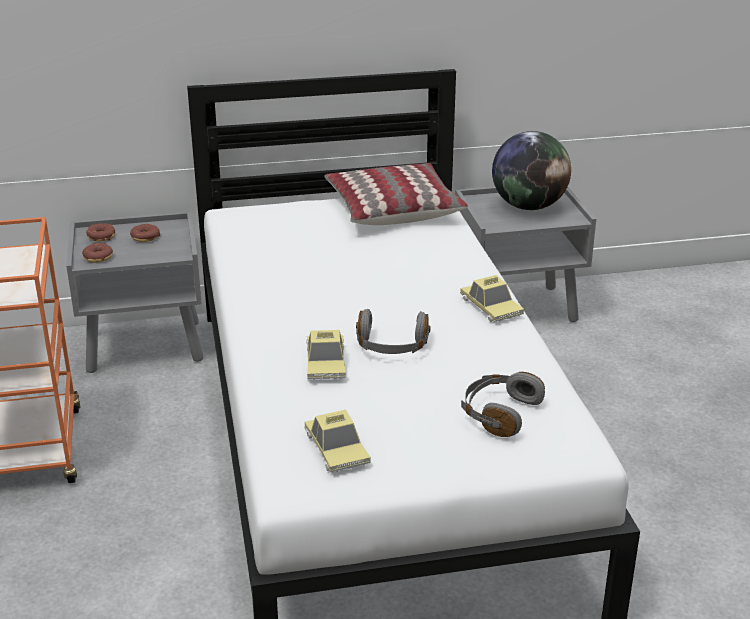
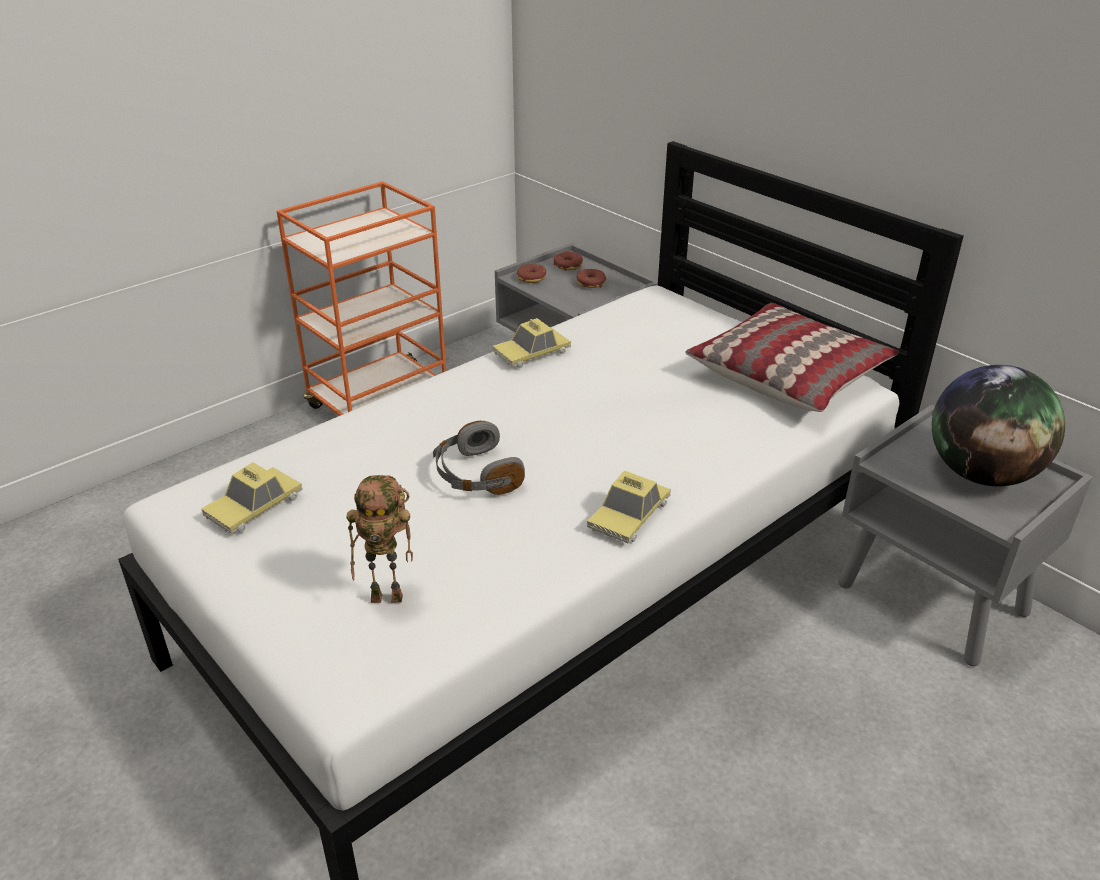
camera: 60 degrees right, 5 degrees up
toy car [306,330,346,380] -> toy car moved to [493,318,571,368]
grey headphones [461,372,545,437] -> toy robot [347,475,413,603]

